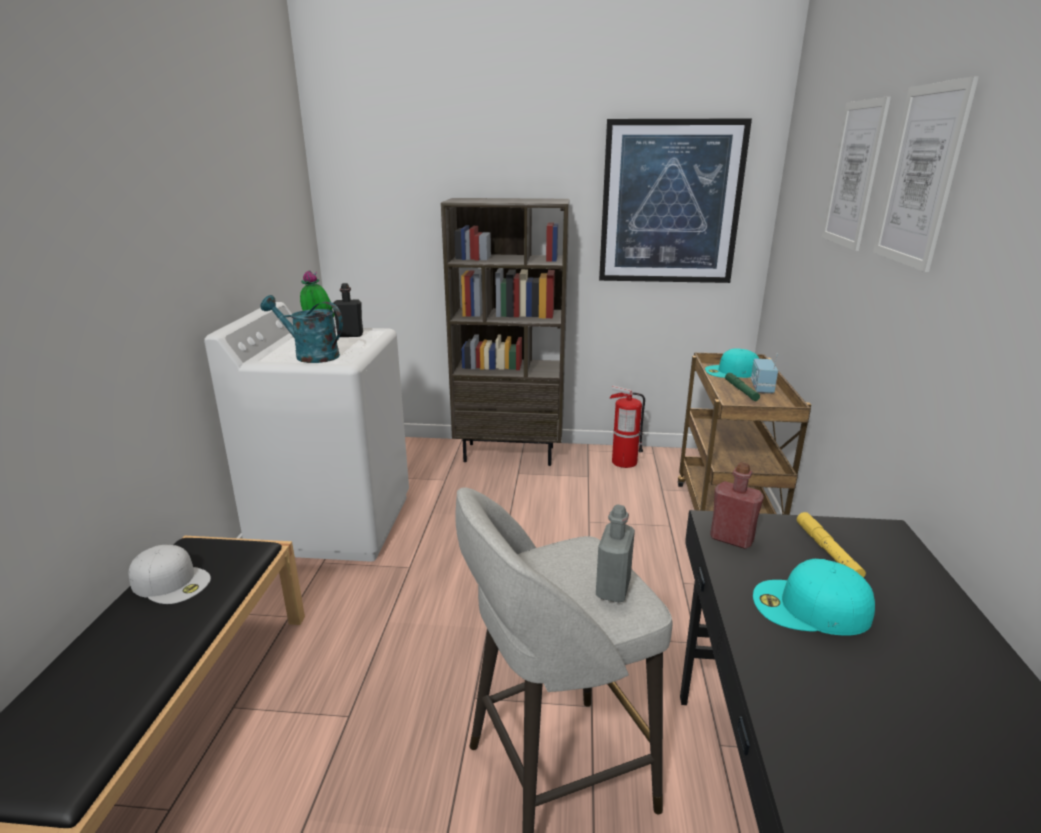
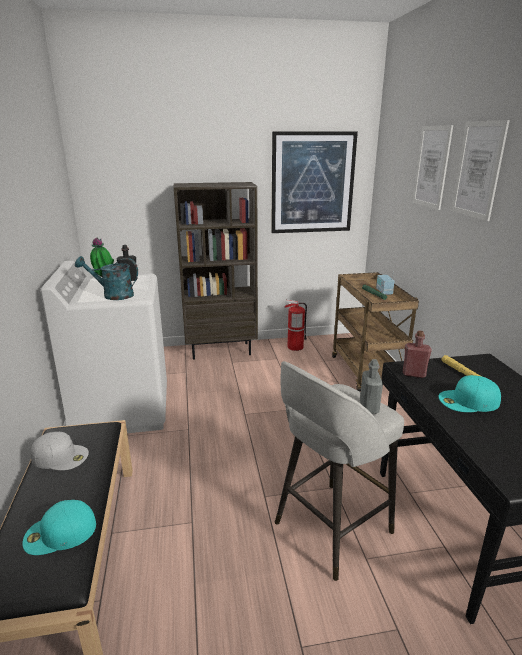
camera: 15 degrees left, 0 degrees up
turquoise cap [705,348,759,378] -> turquoise cap moved to [22,500,96,555]

